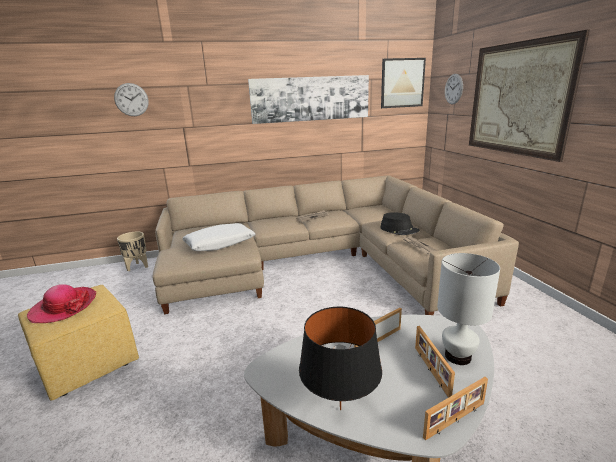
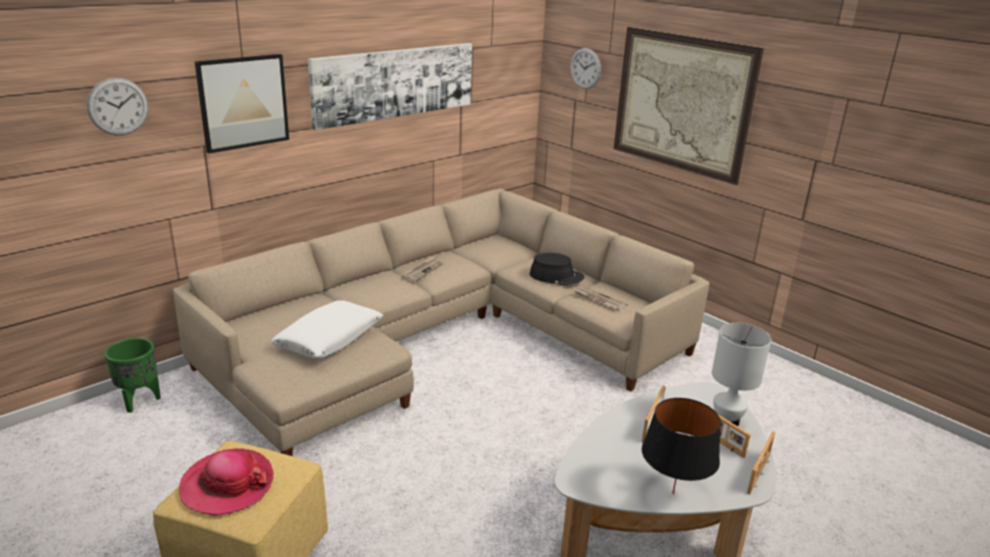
camera: 30 degrees left, 5 degrees up
beige planter [117,232,148,272] -> green planter [105,338,161,413]
picture [381,58,426,108] -> picture moved to [195,54,289,154]

